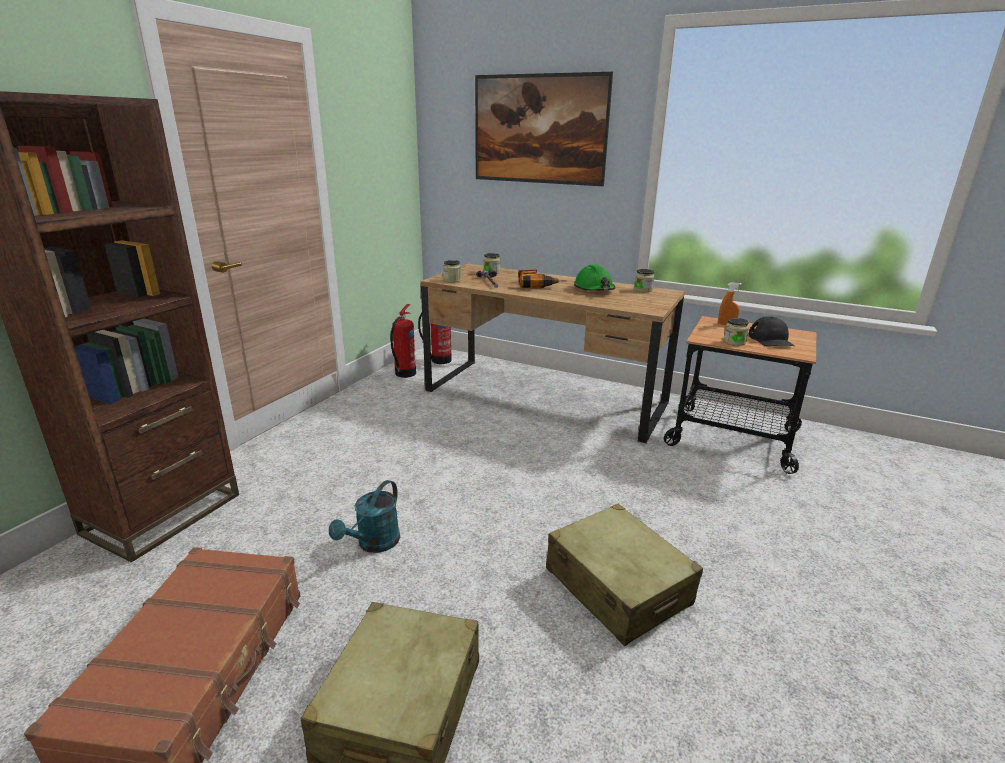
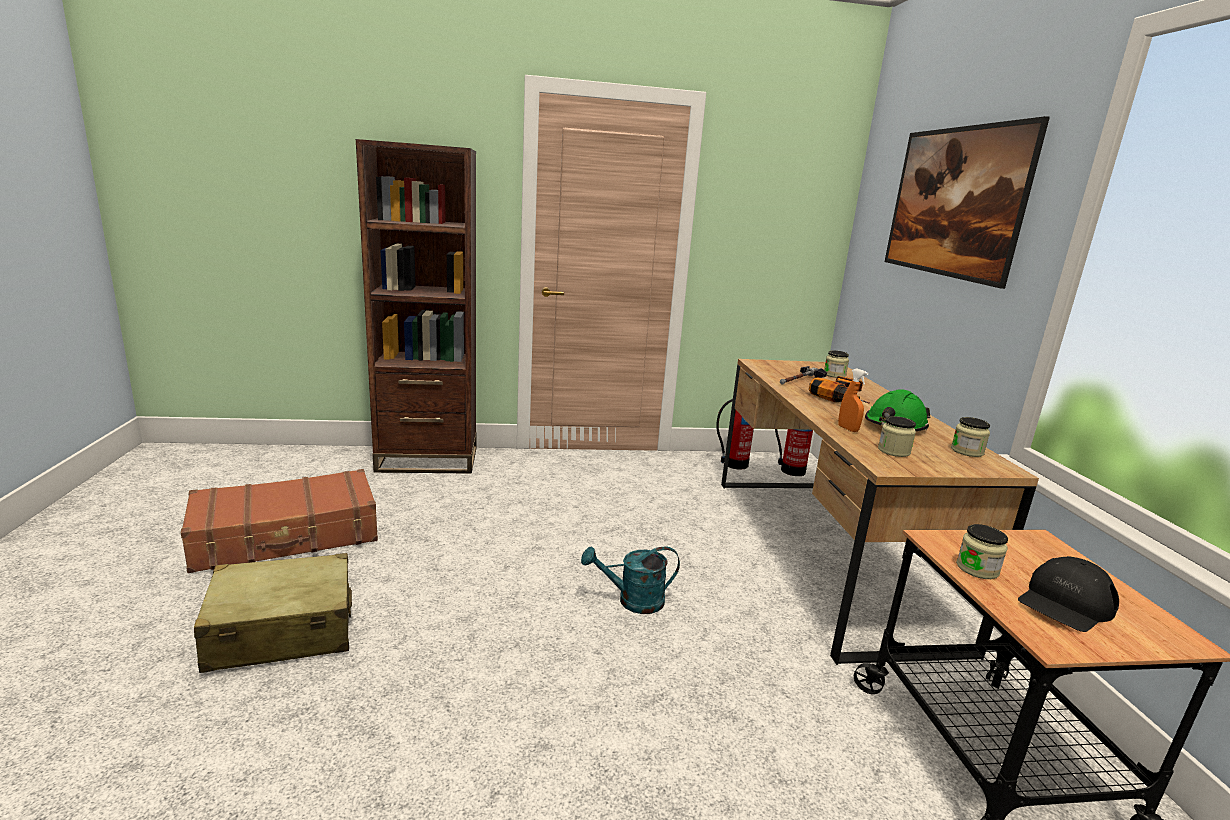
camera: 55 degrees right, 5 degrees down
turquoise watering can [329,480,400,553] -> turquoise watering can moved to [581,546,680,614]
jar [443,260,461,283] -> jar moved to [878,416,916,457]
beige suitcase [546,504,703,646] -> none
orange spray bottle [718,283,742,325] -> orange spray bottle moved to [838,368,869,432]

